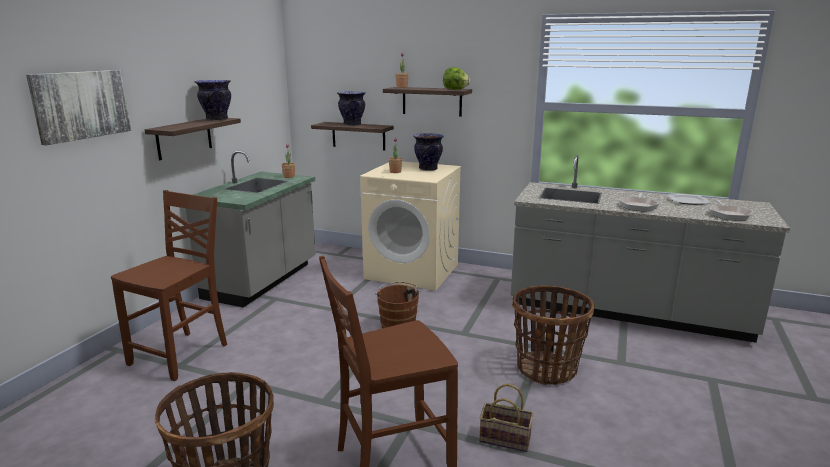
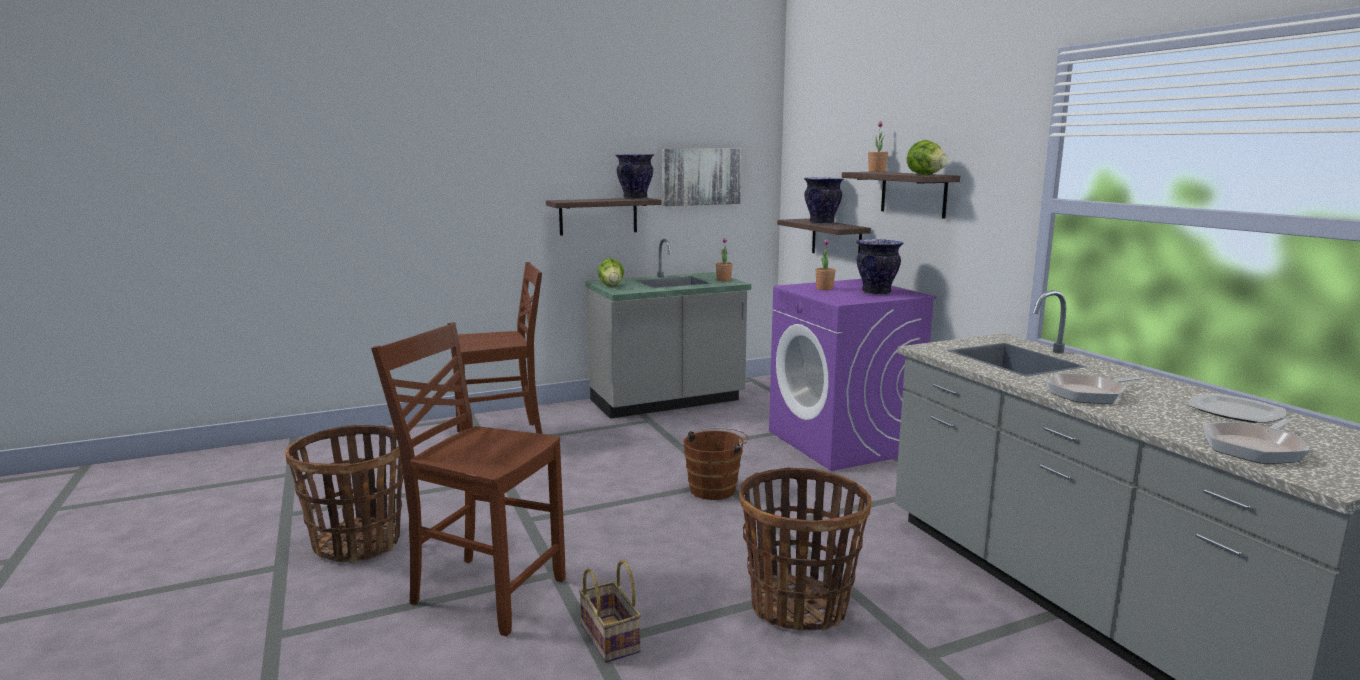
camera: 45 degrees right, 5 degrees down
picture [26,70,131,145] -> picture moved to [662,149,742,206]
beige washing machine [360,161,461,291] -> purple washing machine [769,279,937,471]
none -> lettuce [598,258,624,287]

